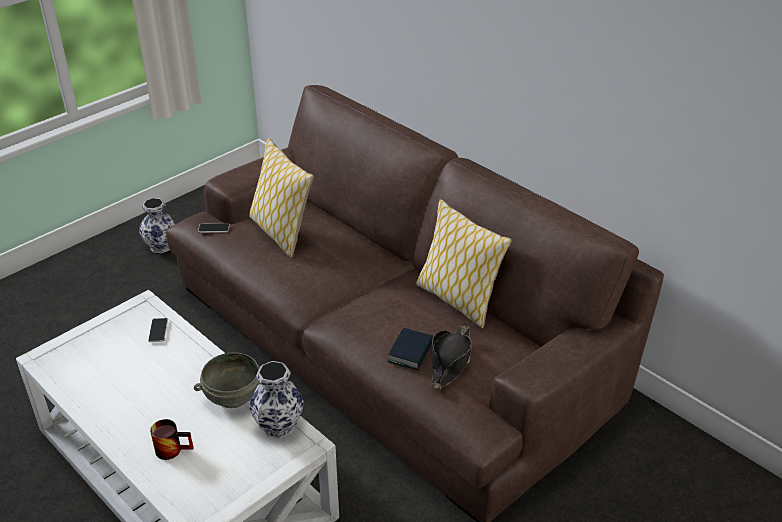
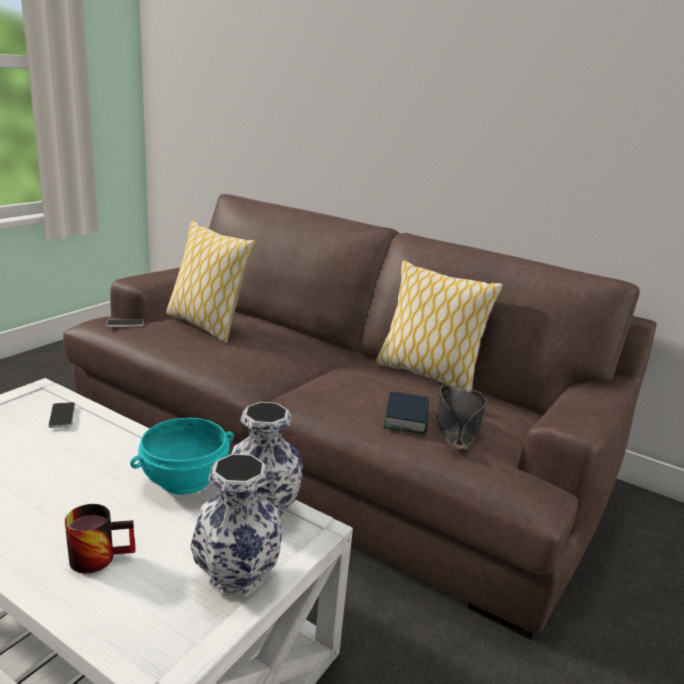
camera: 15 degrees left, 15 degrees down
vase [139,198,175,253] -> vase moved to [190,454,282,597]
grey bowl [194,352,261,408] -> turquoise bowl [130,418,234,495]

